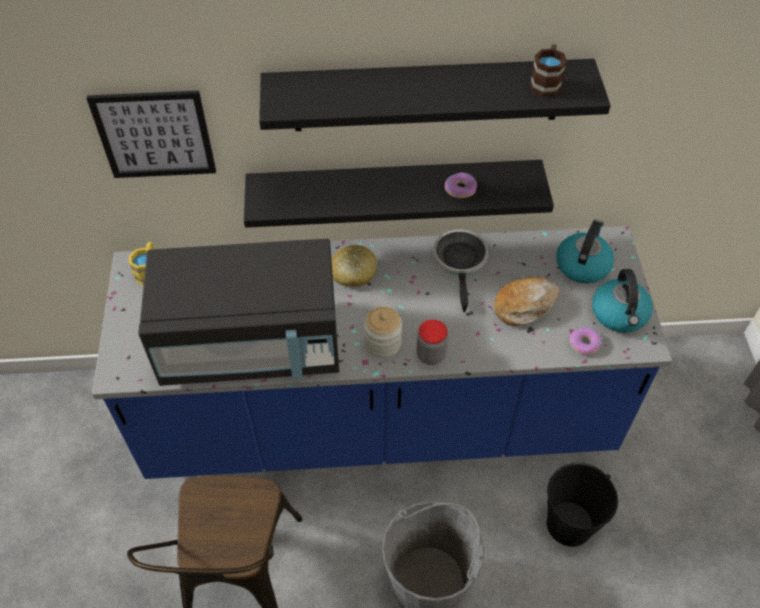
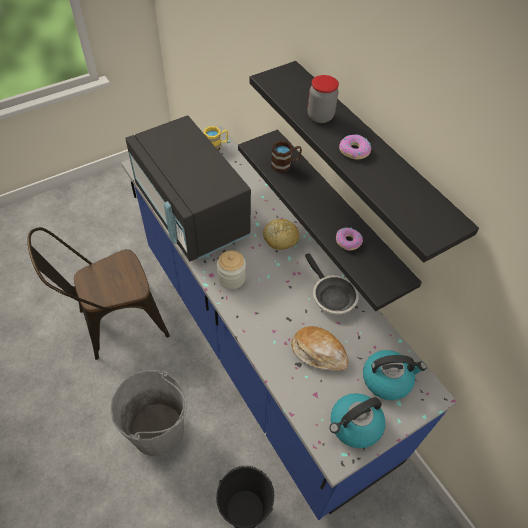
camera: 60 degrees right, 0 degrees up
picture [86,91,216,178] -> none
jar [416,320,448,365] -> jar moved to [308,75,339,123]
frying pan [433,230,489,312] -> frying pan turned 90 degrees clockwise [305,253,359,315]
brown mug [530,44,567,97] -> brown mug moved to [271,140,302,173]
donut [569,327,602,355] -> donut moved to [339,134,371,159]

